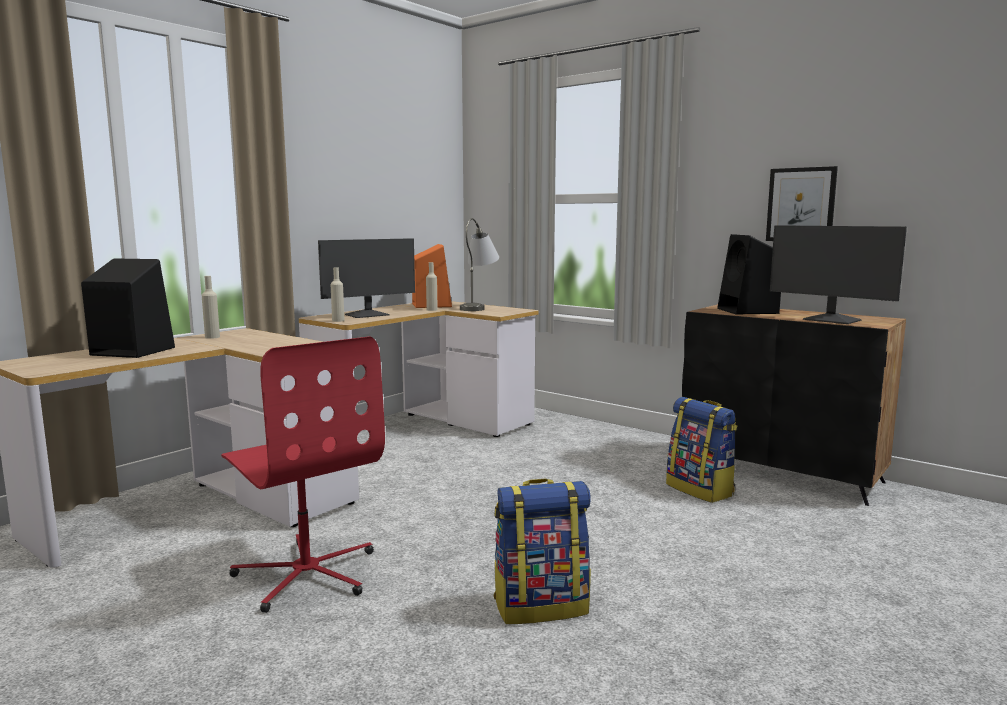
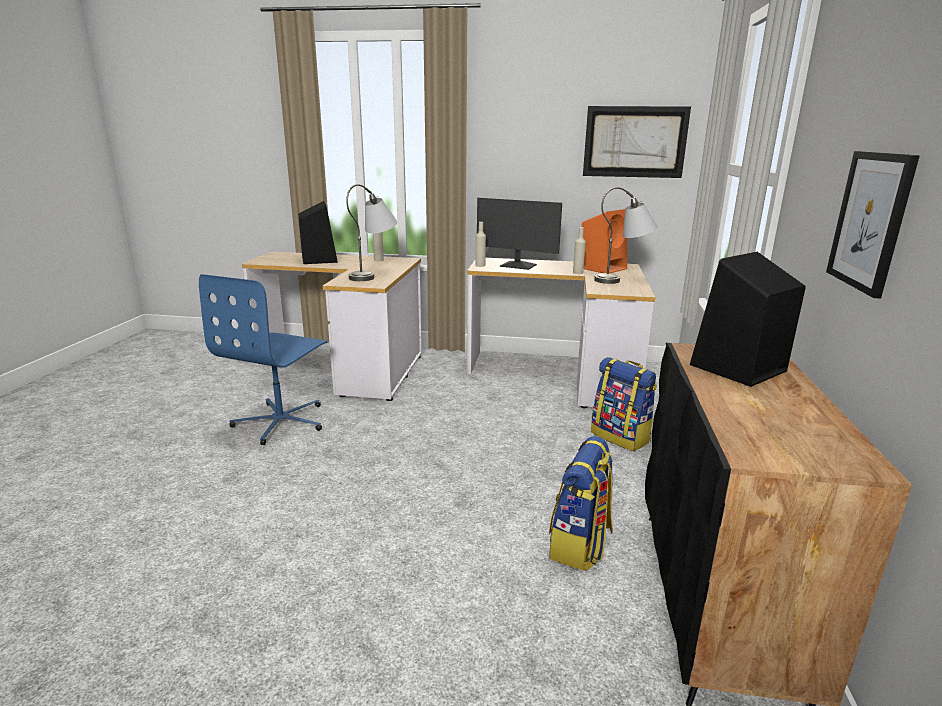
camera: 60 degrees right, 10 degrees up
red office chair [221,336,385,613] -> blue office chair [199,274,327,445]
backpack [493,478,591,624] -> backpack moved to [591,357,657,451]
monitor [770,225,907,324] -> none
none -> grey table lamp [346,184,397,281]
none -> picture [583,106,691,178]

